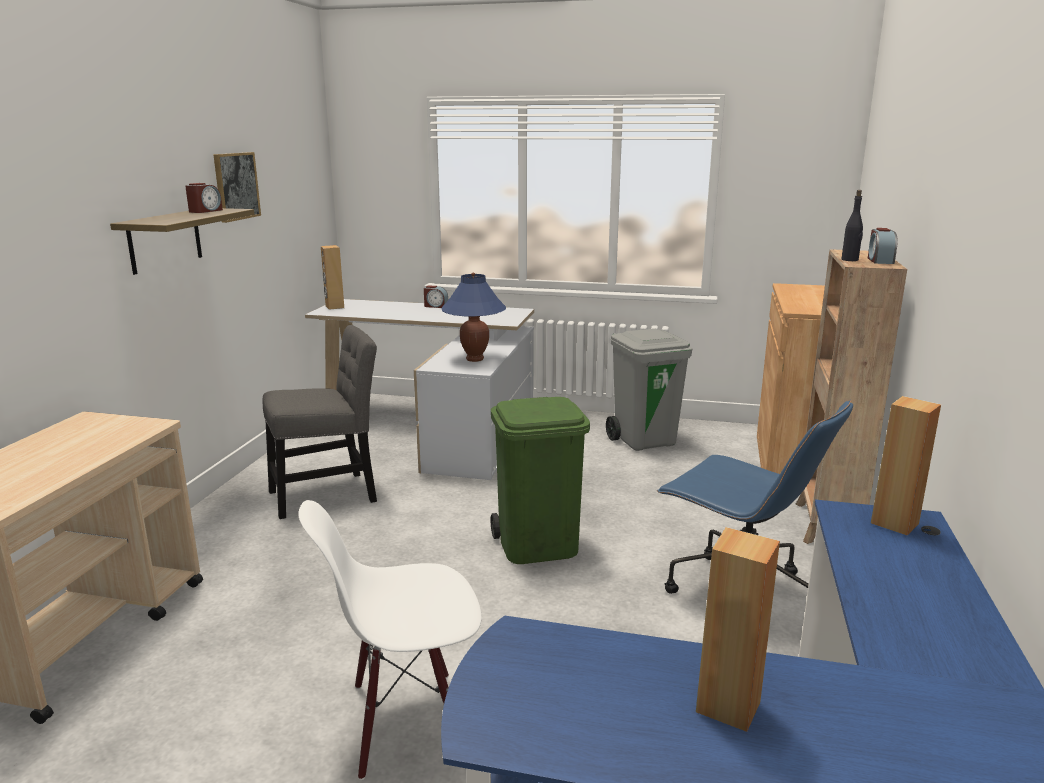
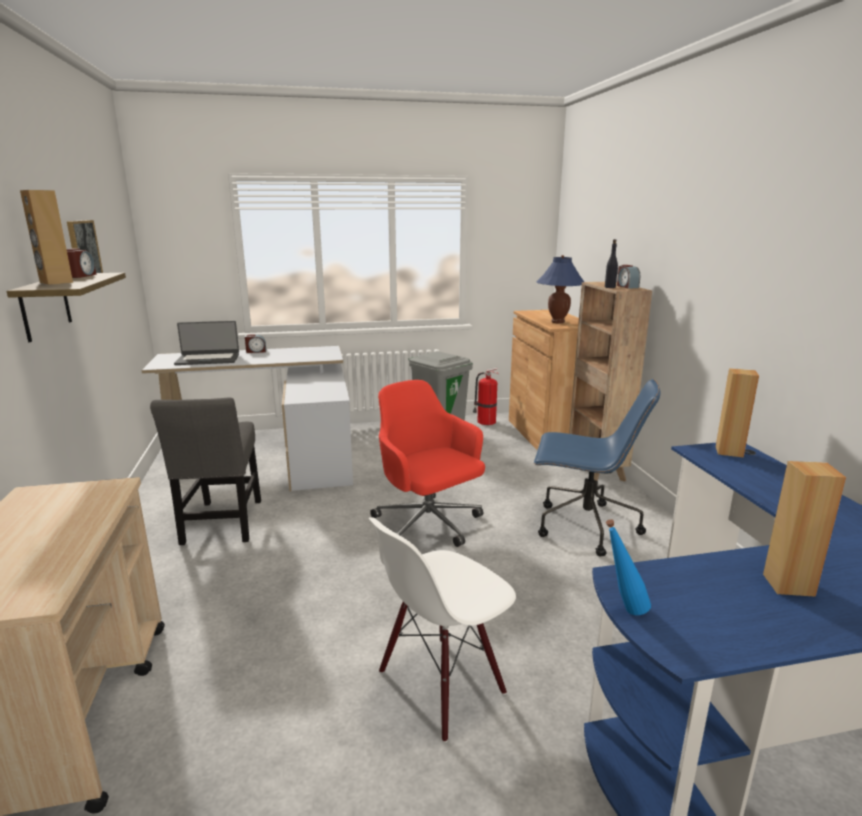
camera: 25 degrees left, 0 degrees up
grey chair [263,325,377,519] -> grey chair turned 135 degrees clockwise [150,397,261,545]
brown speaker [321,245,344,310] -> brown speaker moved to [20,190,73,285]
blue table lamp [442,273,506,362] -> blue table lamp moved to [536,255,584,323]
green trash can [490,397,590,564] -> red office chair [370,380,485,547]
none -> laptop [174,321,239,365]
none -> fire extinguisher [473,368,499,425]
none -> blue bottle [606,519,651,615]

